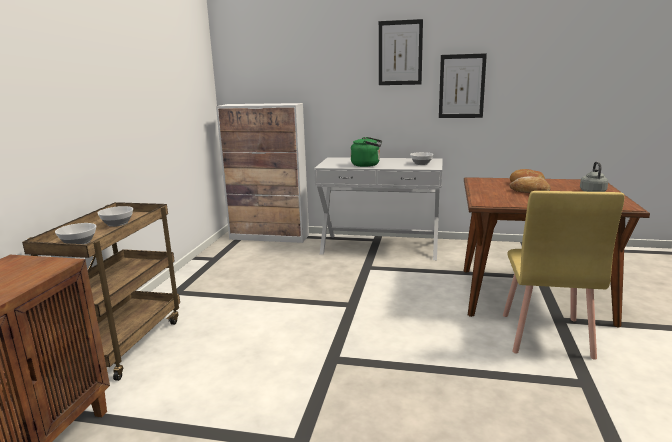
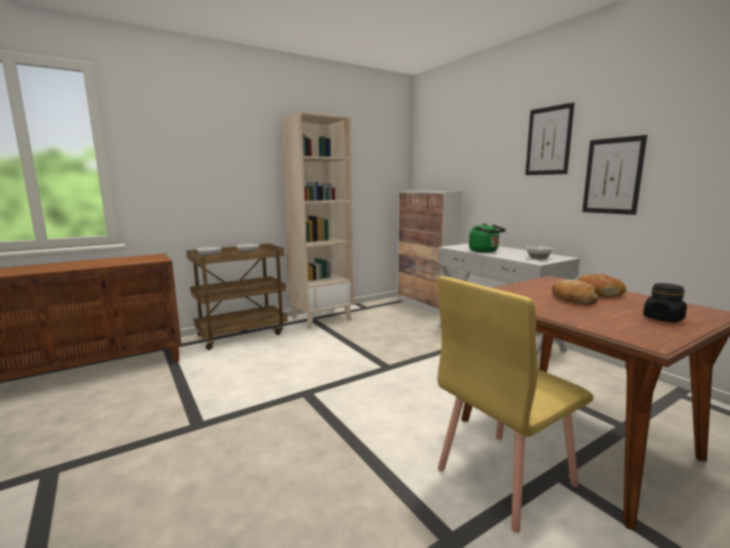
camera: 45 degrees right, 5 degrees down
grey kettle [580,162,608,192] -> black jar [643,283,687,322]
none -> beige bookcase [280,111,354,329]

